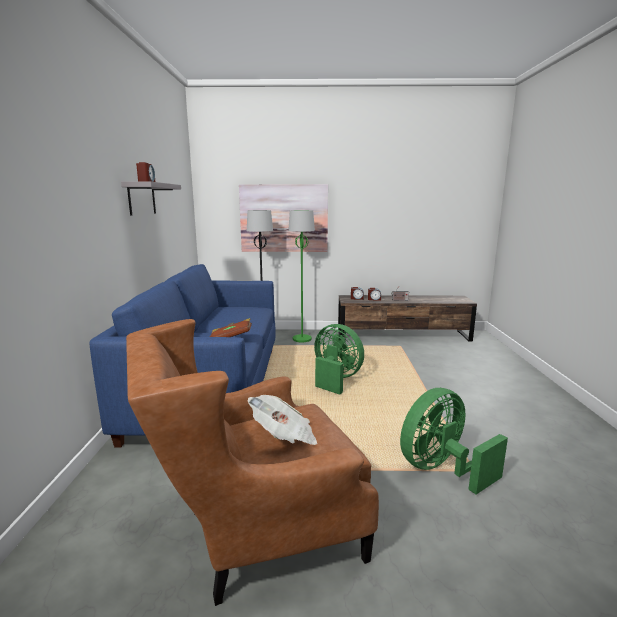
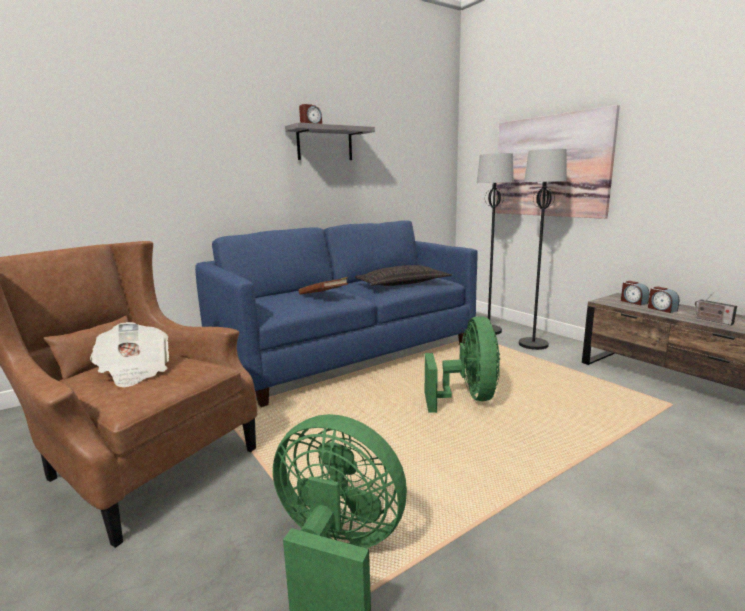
camera: 55 degrees right, 0 degrees up
green floor lamp [288,210,315,342] -> black floor lamp [519,149,567,350]
none -> pillow [355,265,452,286]

